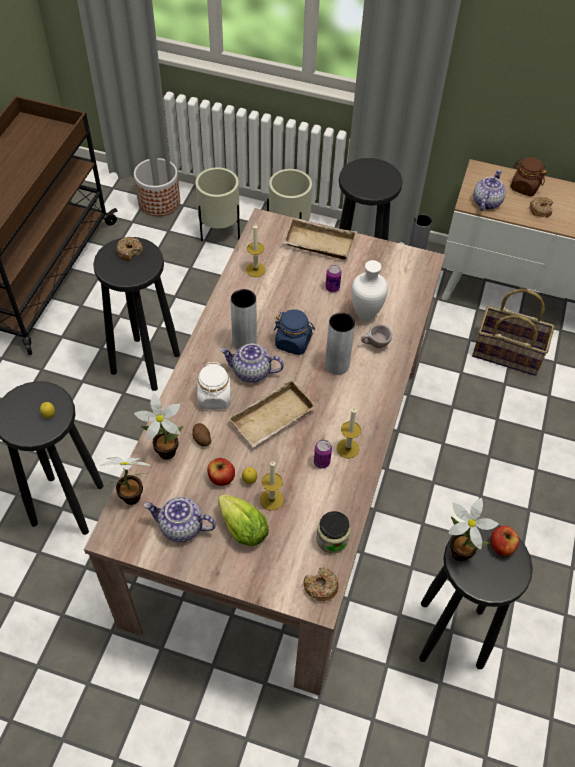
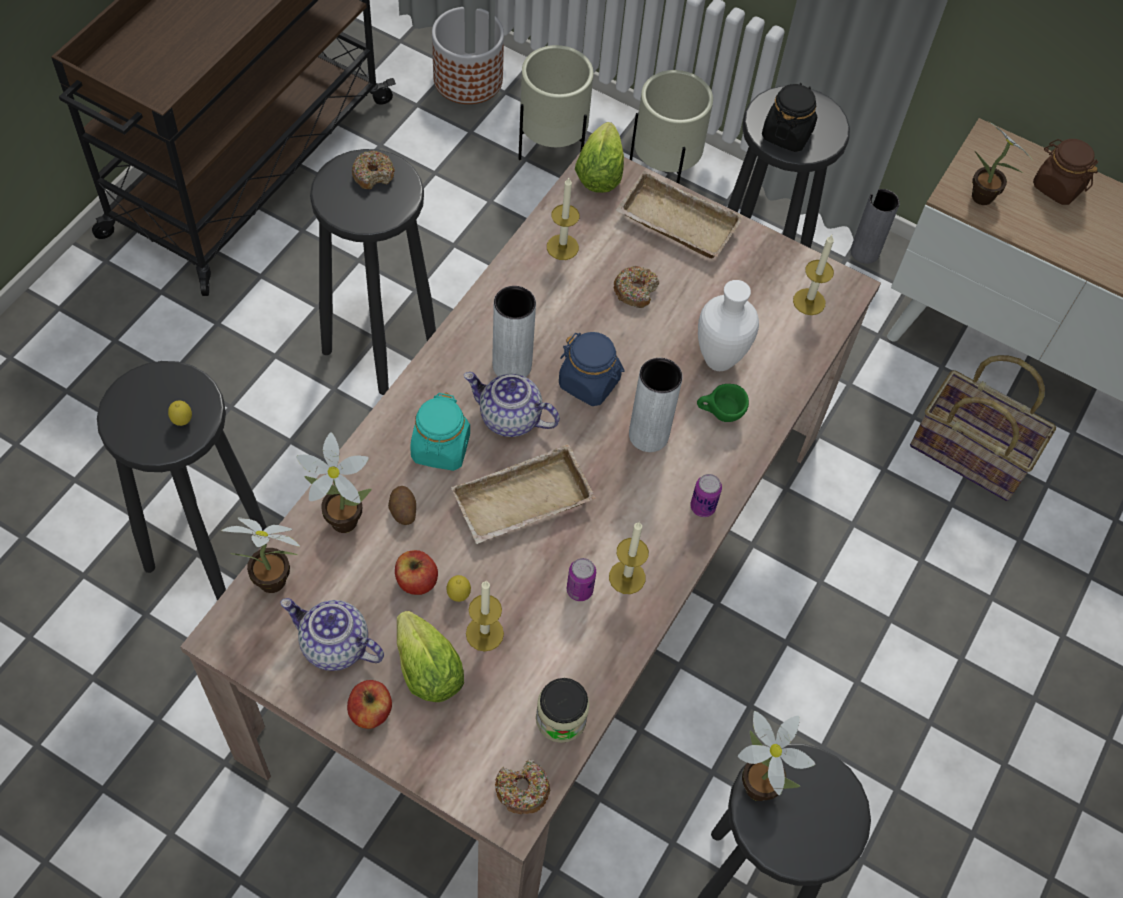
camera: 10 degrees right, 5 degrees up
white jar [197,362,231,410] -> turquoise jar [410,393,470,471]
can [325,265,341,292] -> can moved to [690,474,722,517]
beige cup [361,324,392,348] -> green cup [697,384,749,422]
teapot [473,170,506,211] -> potted plant [972,122,1034,205]
apple [491,526,519,556] -> apple moved to [347,680,392,729]
donut [529,197,553,218] -> donut moved to [614,266,659,308]
none -> lettuce [575,122,624,193]
none -> black jar [762,83,817,152]
none -> candle [793,235,834,315]

